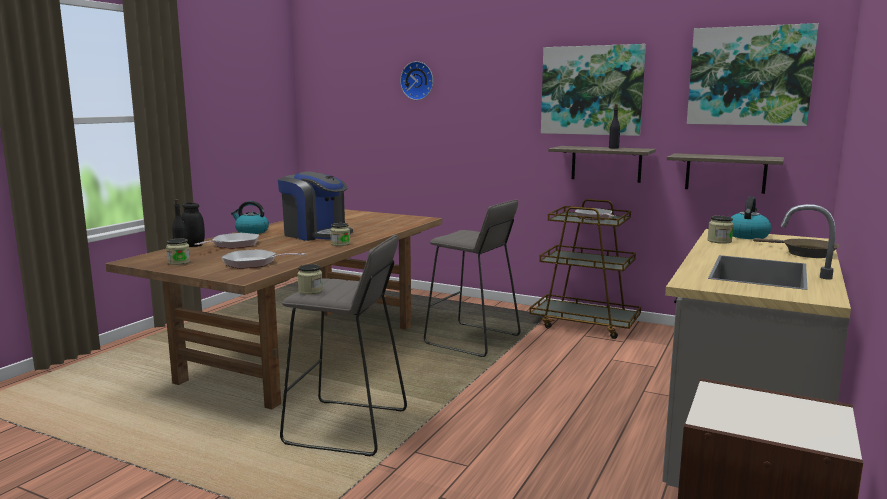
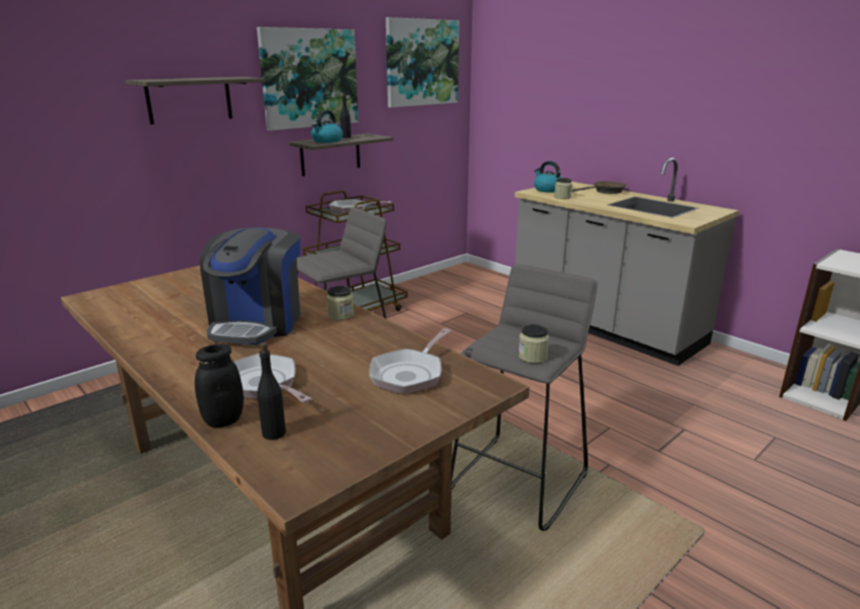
camera: 70 degrees left, 10 degrees up
jar [166,238,190,265] -> none
kettle [231,201,269,234] -> kettle moved to [311,110,343,143]
coffee machine [278,172,353,241] -> coffee machine turned 135 degrees clockwise [200,227,300,345]
wall clock [400,61,433,100] -> none
shelf [667,153,784,194] -> shelf moved to [126,77,265,125]

